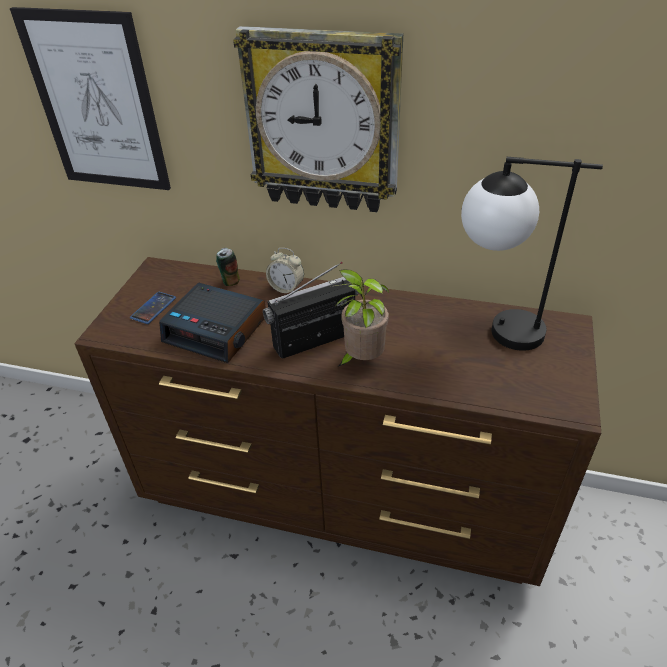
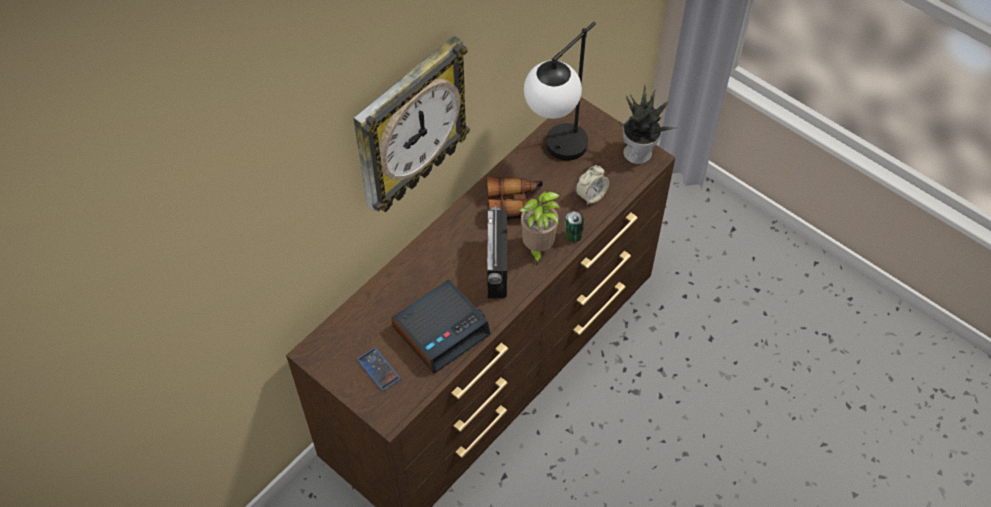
camera: 65 degrees left, 15 degrees up
picture [10,7,171,190] -> none
can [216,248,240,286] -> can moved to [565,211,584,242]
alarm clock [266,248,304,293] -> alarm clock moved to [576,165,609,205]
none -> binoculars [486,177,543,220]
none -> potted plant [619,85,677,164]

